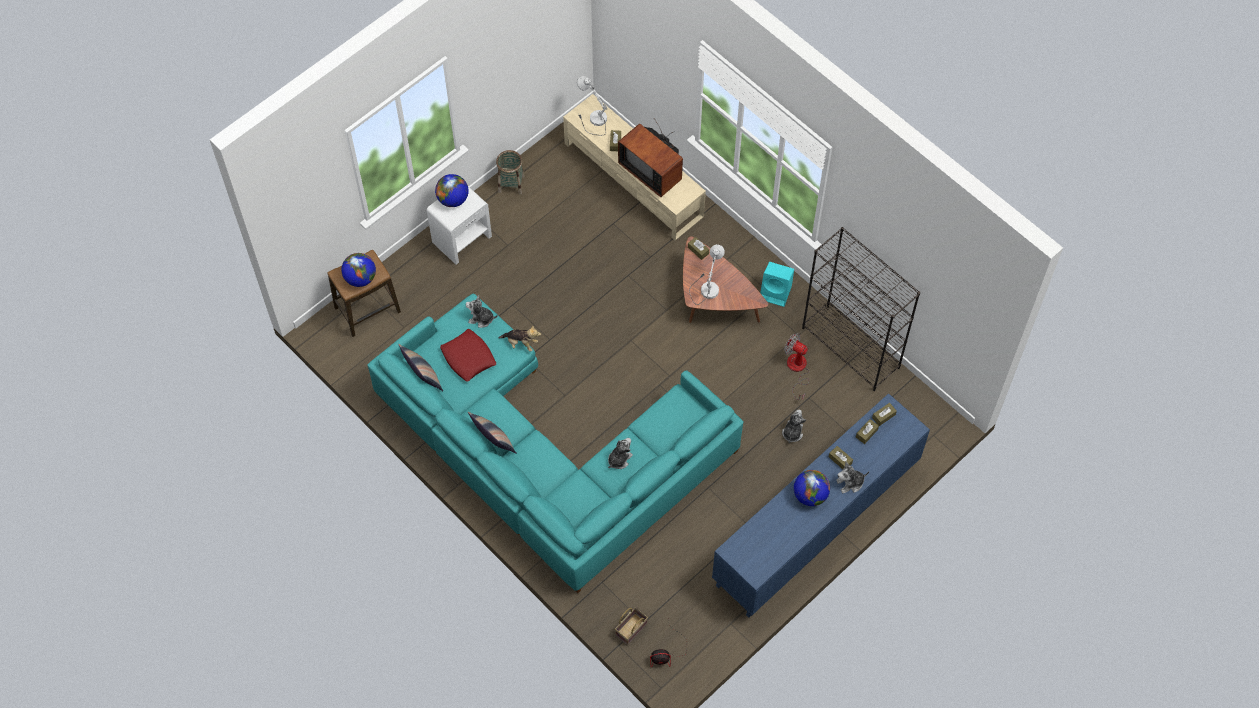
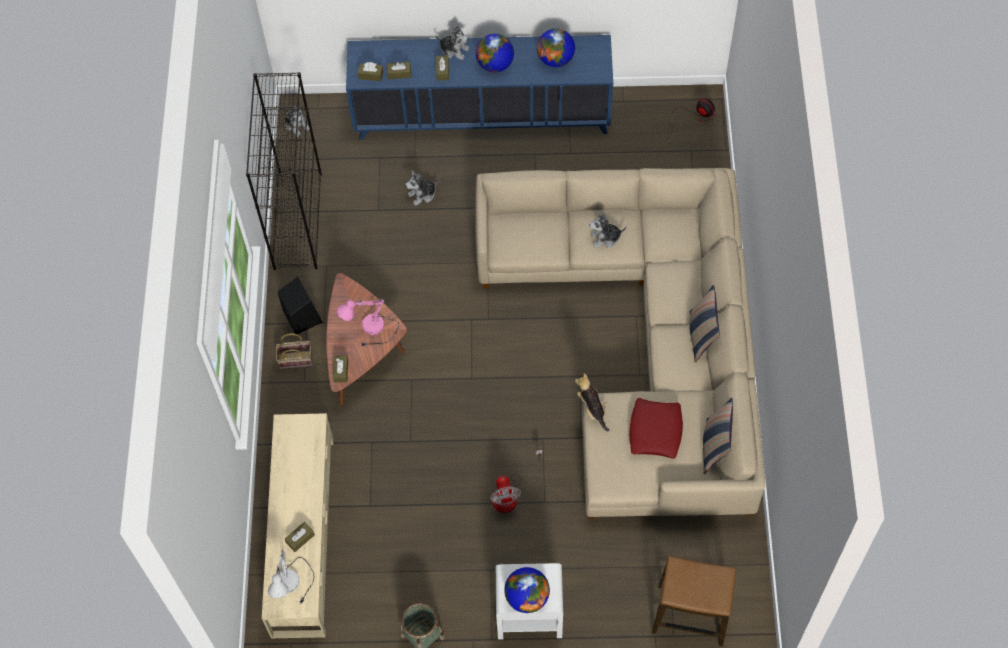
camera: 135 degrees left, 0 degrees up
globe [341,253,376,287] -> globe moved to [537,28,575,67]
turquoise sofa [367,294,744,593] -> beige sofa [475,168,765,519]
plush toy [466,295,498,328] -> plush toy moved to [285,105,310,137]
basket [615,607,648,645] -> basket moved to [275,333,313,369]
television [618,119,683,197] -> none
white table lamp [689,244,725,305] -> pink table lamp [336,298,399,346]
turquoise speaker [760,262,794,307] -> black speaker [278,277,323,334]
fan [784,333,809,400] -> fan moved to [490,450,542,513]

